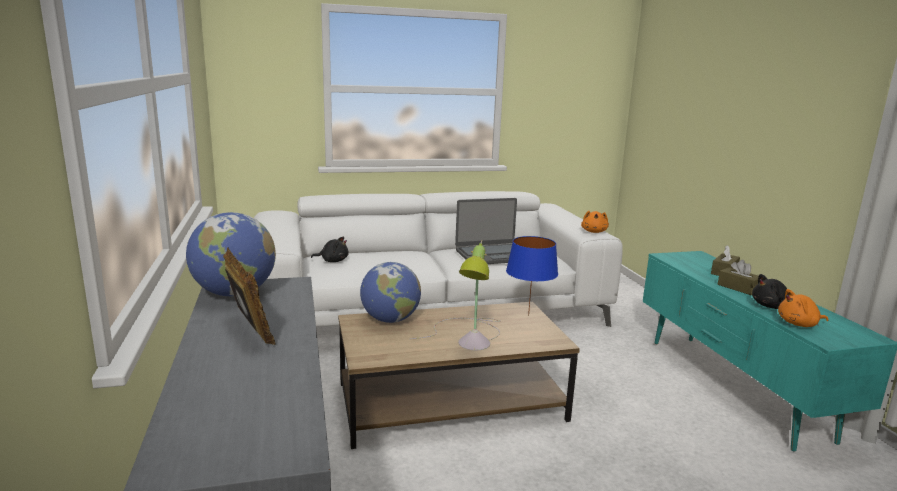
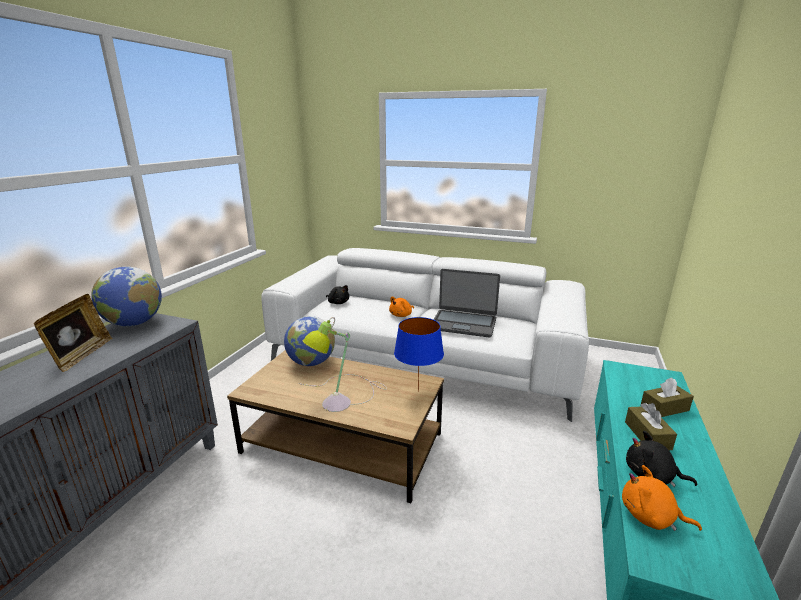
camera: 35 degrees right, 5 degrees up
orange plush toy [581,211,609,233] -> orange plush toy moved to [389,297,414,317]

